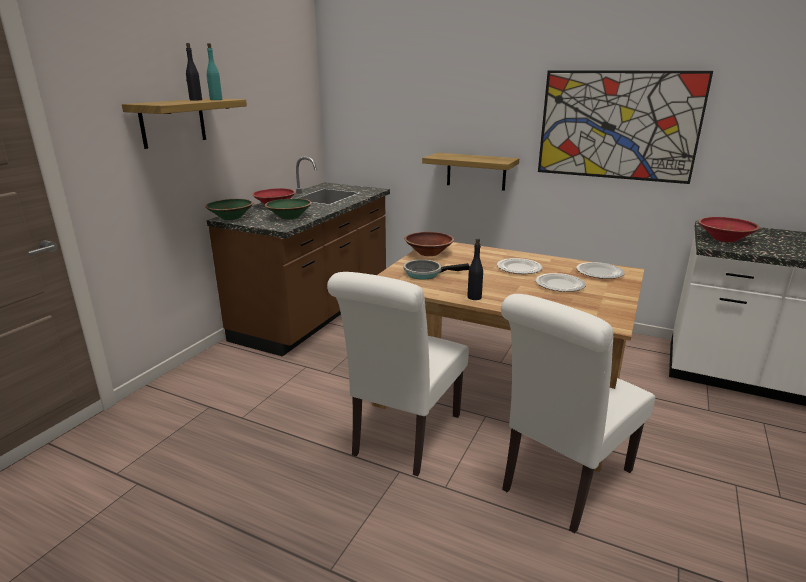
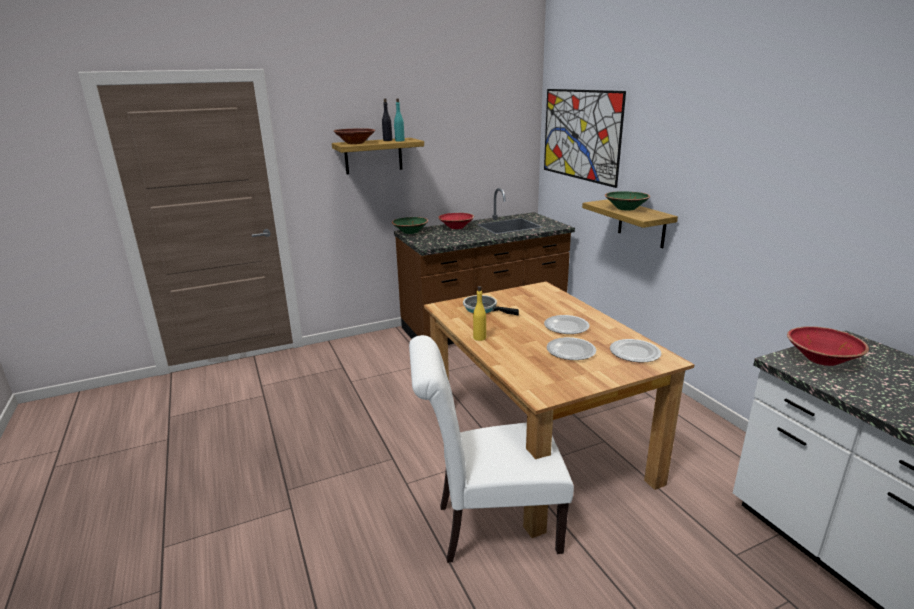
camera: 40 degrees right, 0 degrees up
green bowl [265,198,312,219] -> green bowl moved to [605,191,650,211]
white chair [327,272,469,476] -> none
brown bowl [404,232,454,256] -> brown bowl moved to [334,128,375,144]
black bottle [467,238,483,300] -> yellow bottle [473,286,486,341]
picture [538,70,713,184] -> picture moved to [544,89,626,188]

